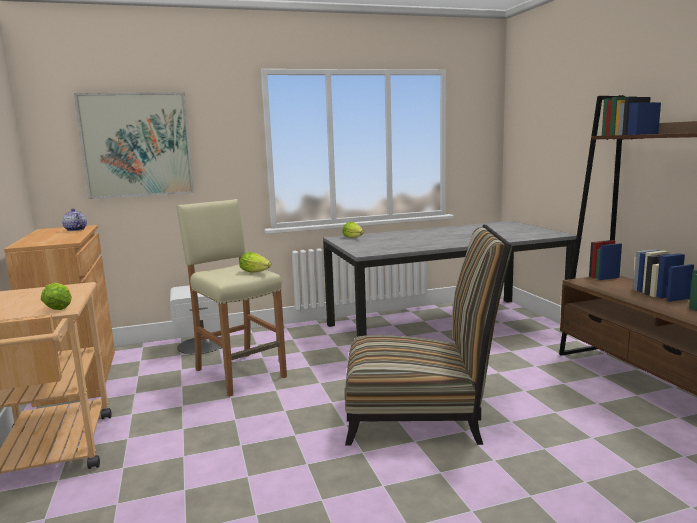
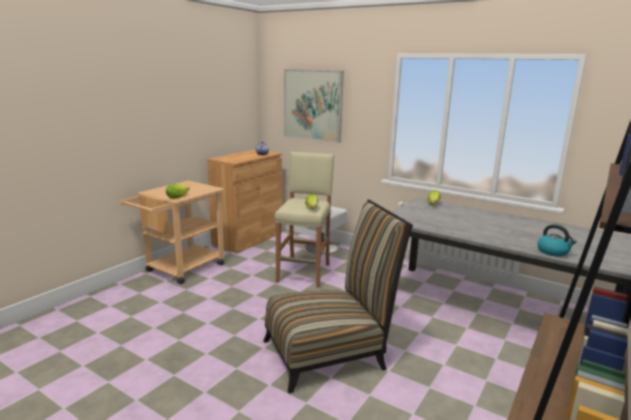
camera: 50 degrees right, 5 degrees up
chair [345,225,513,446] -> chair turned 75 degrees counterclockwise [263,200,413,394]
none -> kettle [537,224,577,257]

